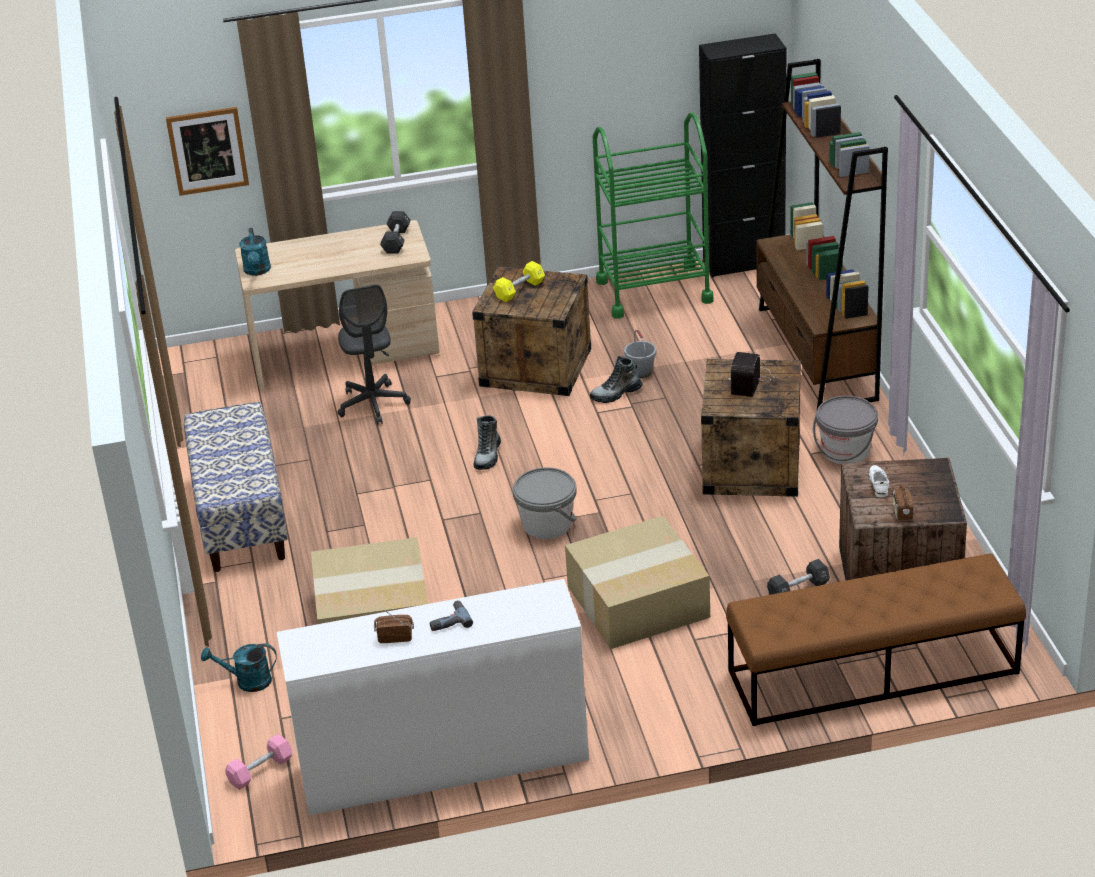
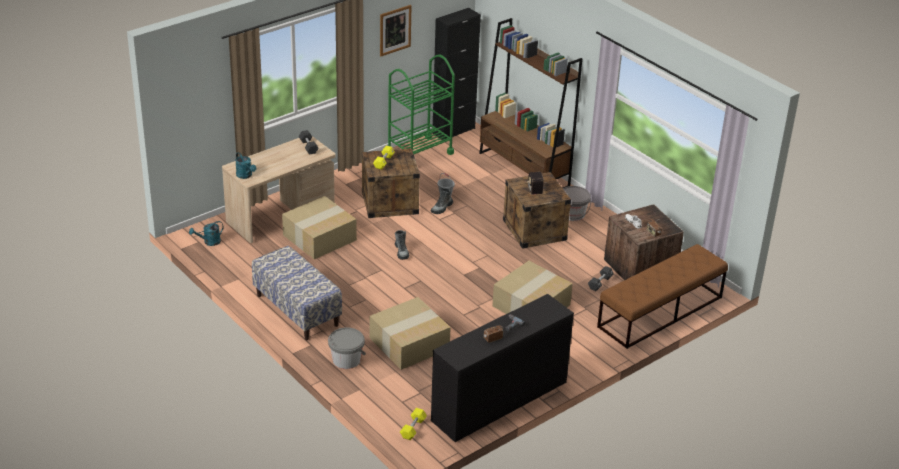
camera: 30 degrees left, 0 degrees up
picture [166,107,249,196] -> picture moved to [380,5,411,56]
turquoise watering can [201,643,277,692] -> turquoise watering can moved to [189,221,223,246]
pink dumbbell [225,734,292,790] -> yellow dumbbell [400,408,427,440]
white dresser [277,579,589,815] -> black dresser [431,294,574,442]
grey office chair [338,285,411,425] -> cardboard box [282,196,357,259]
grey bucket [513,467,577,539] -> grey bucket moved to [328,327,366,369]

